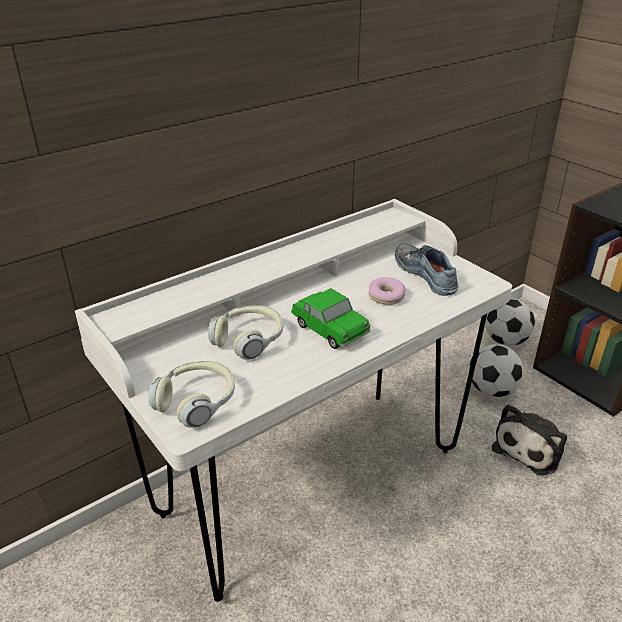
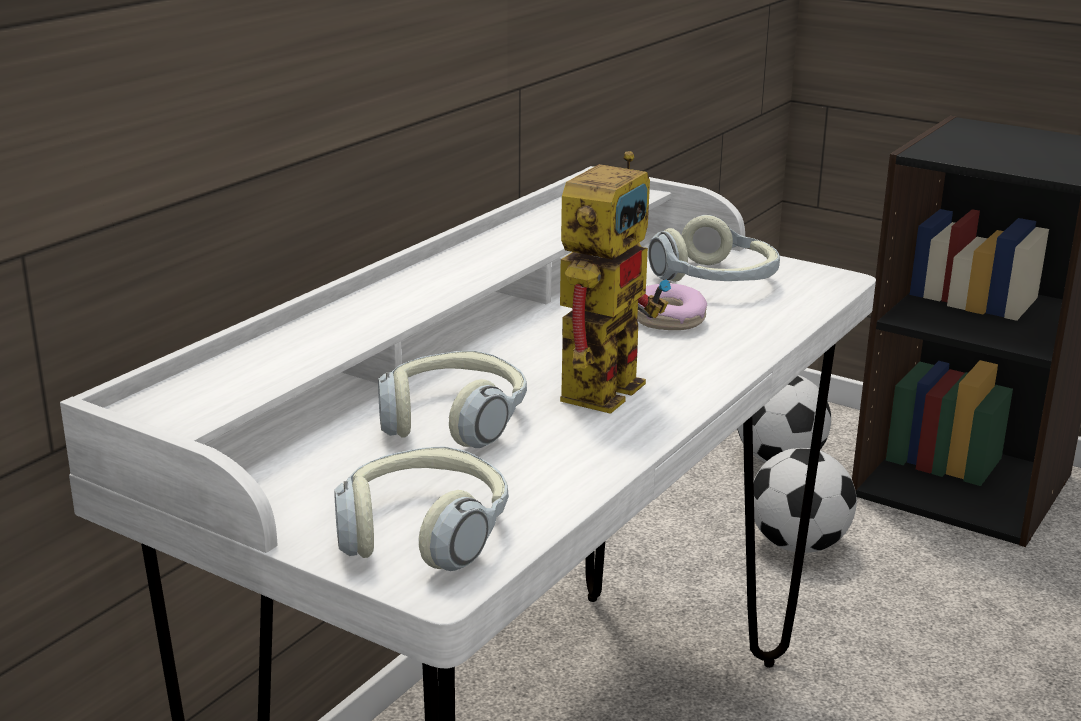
camera: 20 degrees left, 10 degrees down
toy car [291,288,371,349] -> toy robot [560,151,671,414]
shoe [395,243,459,296] -> headphones [648,215,780,282]
plush toy [492,404,567,476] -> none

